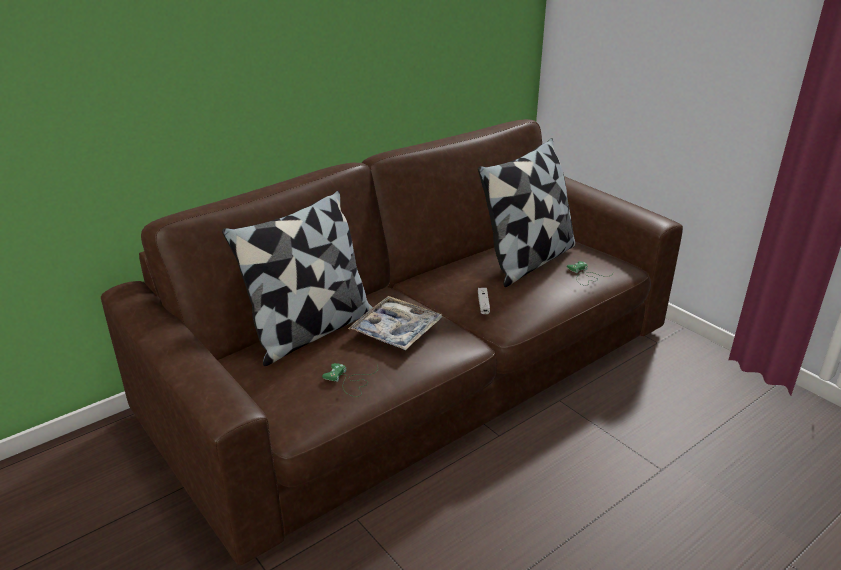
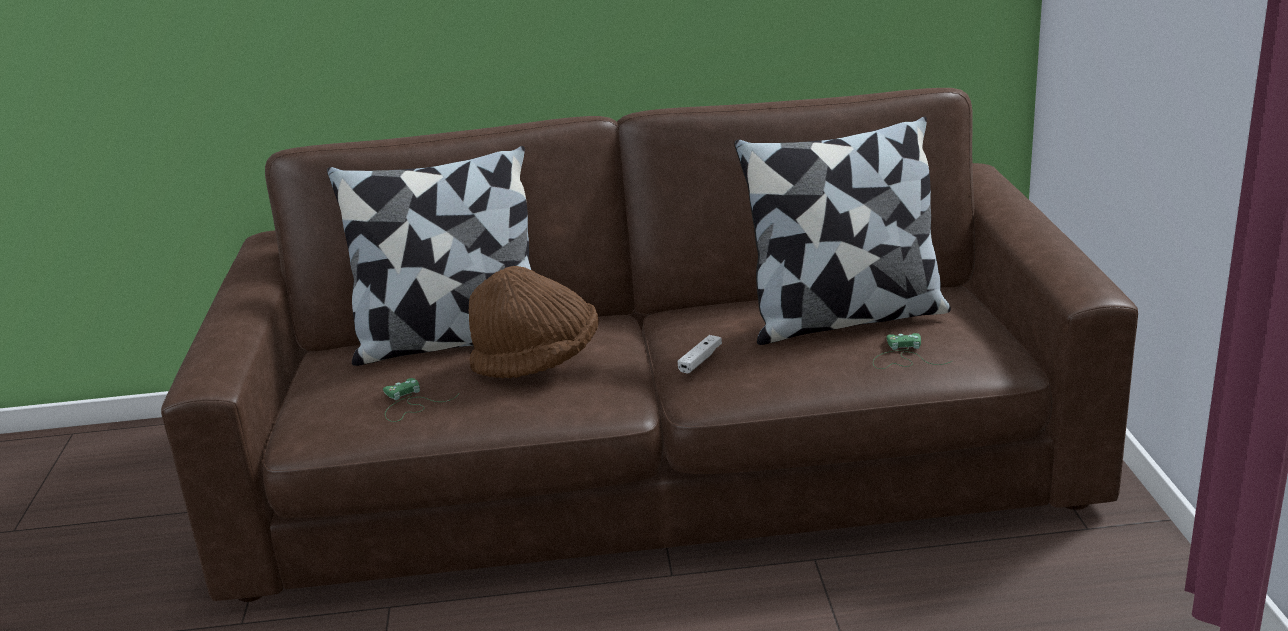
camera: 35 degrees right, 5 degrees down
tray [348,296,442,350] -> brown hat [469,266,599,378]

